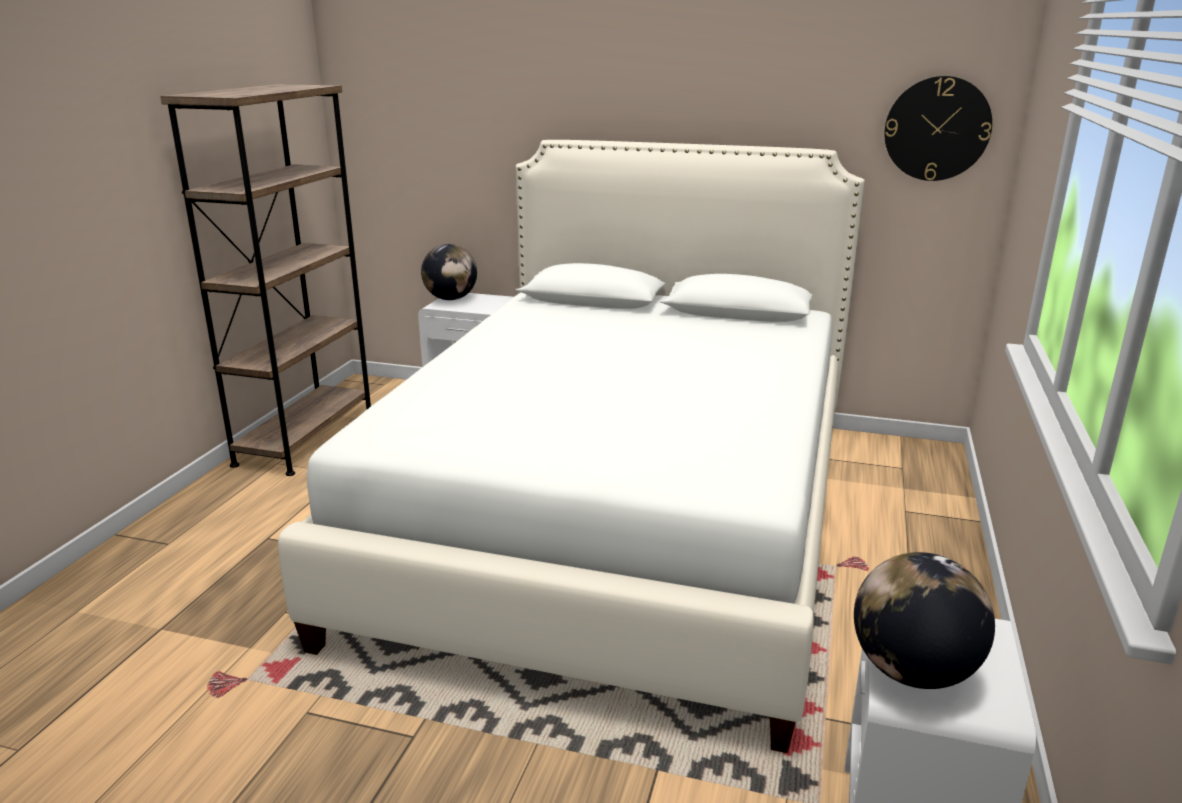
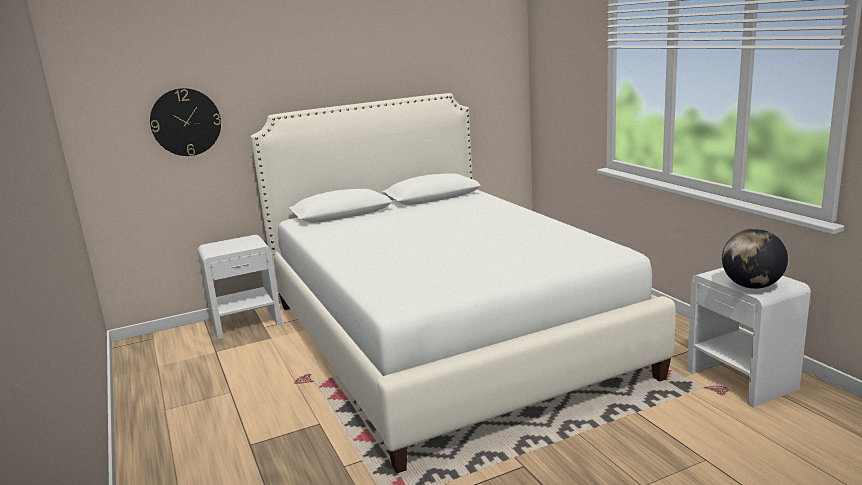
camera: 40 degrees left, 5 degrees down
brown bookcase [160,84,371,476] -> none
globe [421,244,477,300] -> none
wall clock [884,76,992,181] -> wall clock moved to [150,88,221,156]

